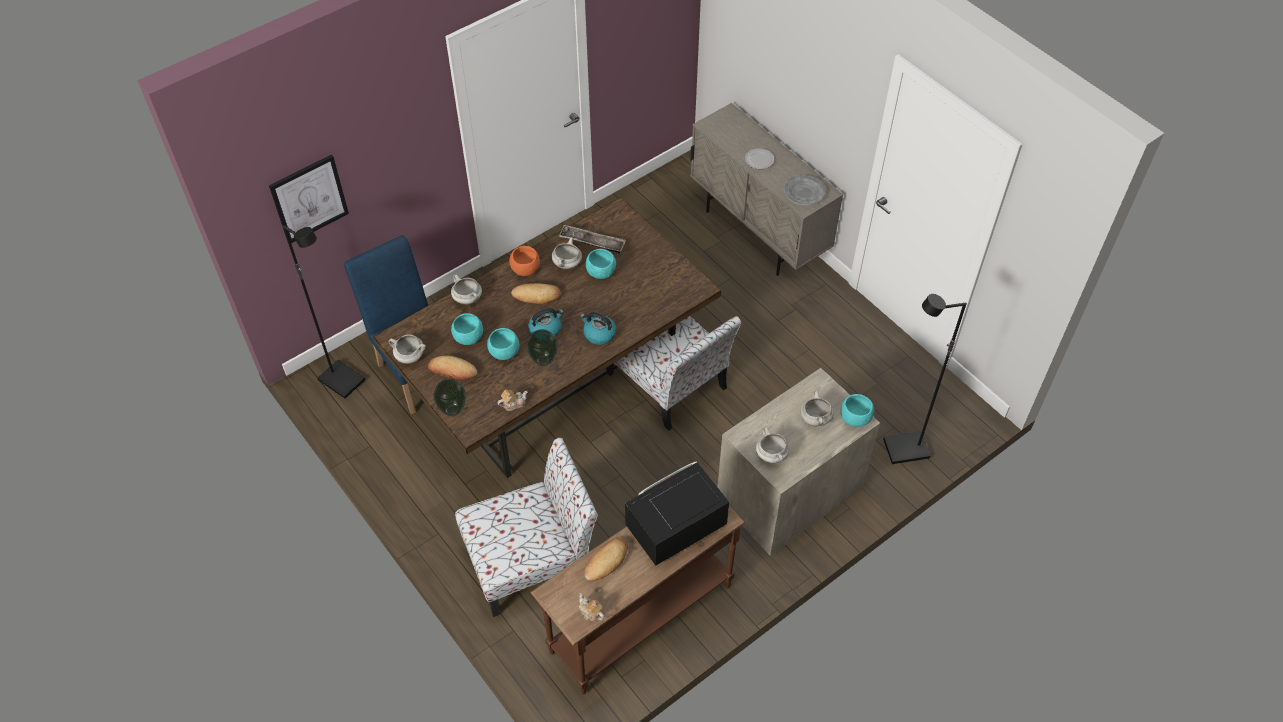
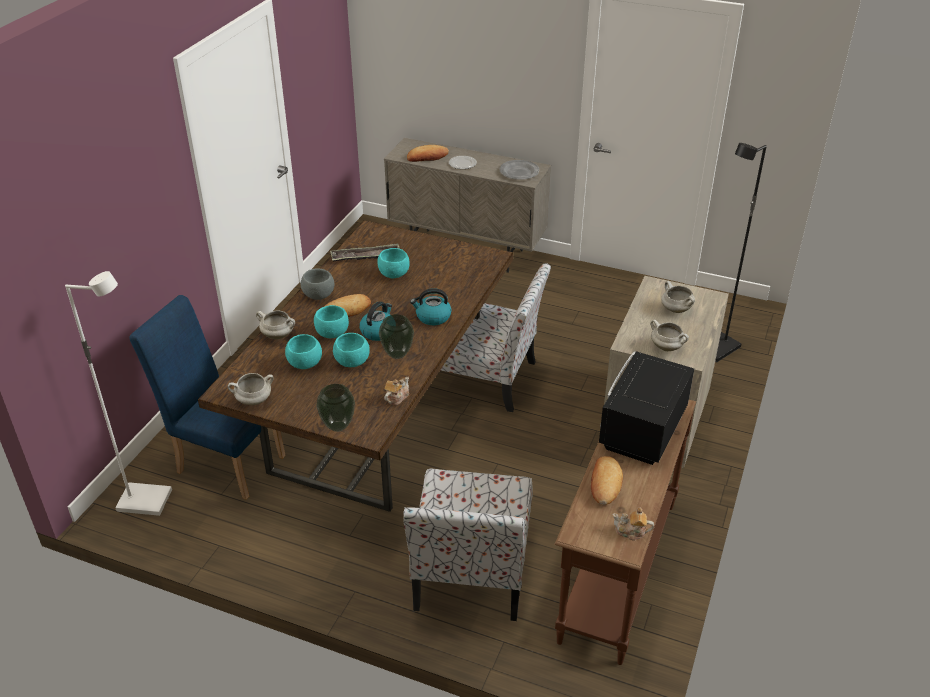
camera: 30 degrees left, 15 degrees down
picture [269,155,349,243] -> none
black floor lamp [282,225,366,399] -> white floor lamp [65,271,172,516]
bread [428,355,477,381] -> bread moved to [407,145,449,162]
chair [455,438,598,617] -> chair turned 150 degrees clockwise [403,469,533,621]
orange bowl [509,246,540,276] -> grey bowl [301,268,334,300]
white cooking pot [552,237,582,269] -> none
turquoise bowl [841,394,874,427] -> turquoise bowl moved to [314,305,349,338]

